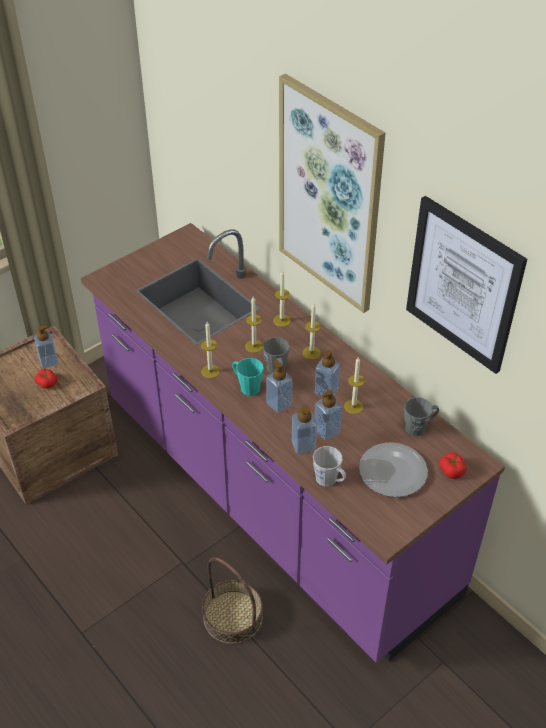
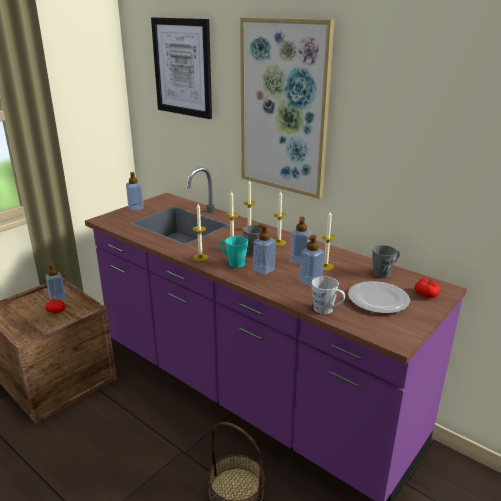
camera: 10 degrees left, 20 degrees down
soap dispenser [292,405,317,454] -> soap dispenser moved to [126,172,144,211]
picture [406,196,527,374] -> picture moved to [151,17,212,119]

